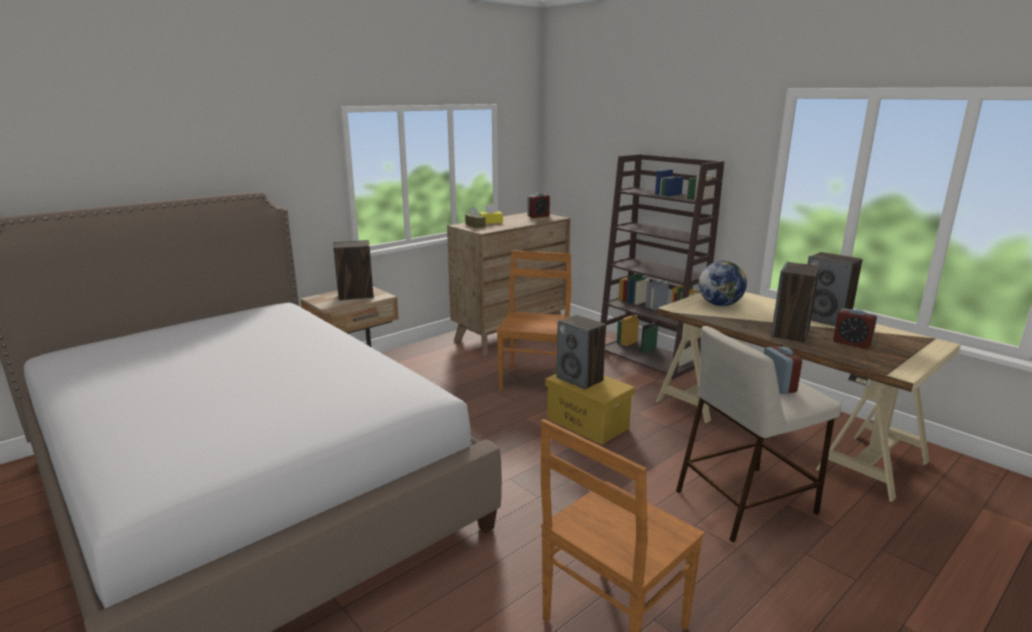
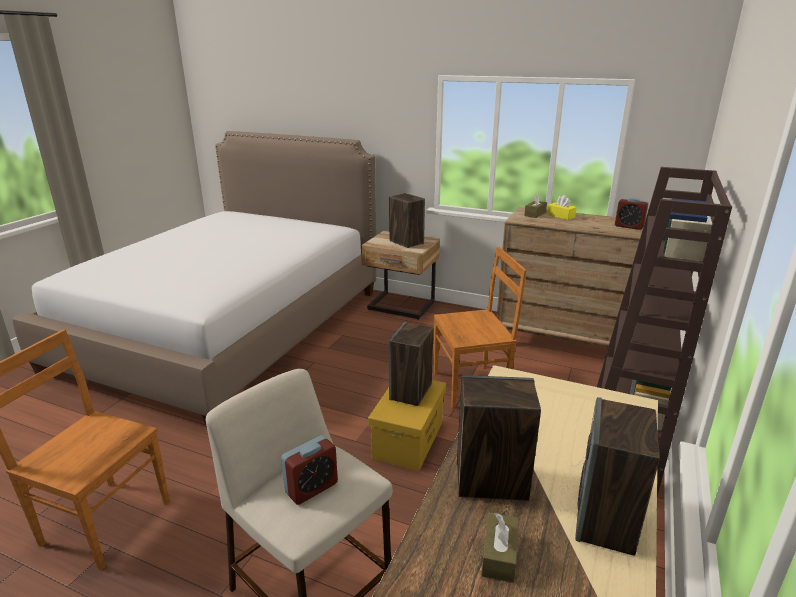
camera: 65 degrees right, 5 degrees up
globe [699,261,747,306] -> none
alarm clock [833,308,877,349] -> brown tissue box [481,513,519,583]

